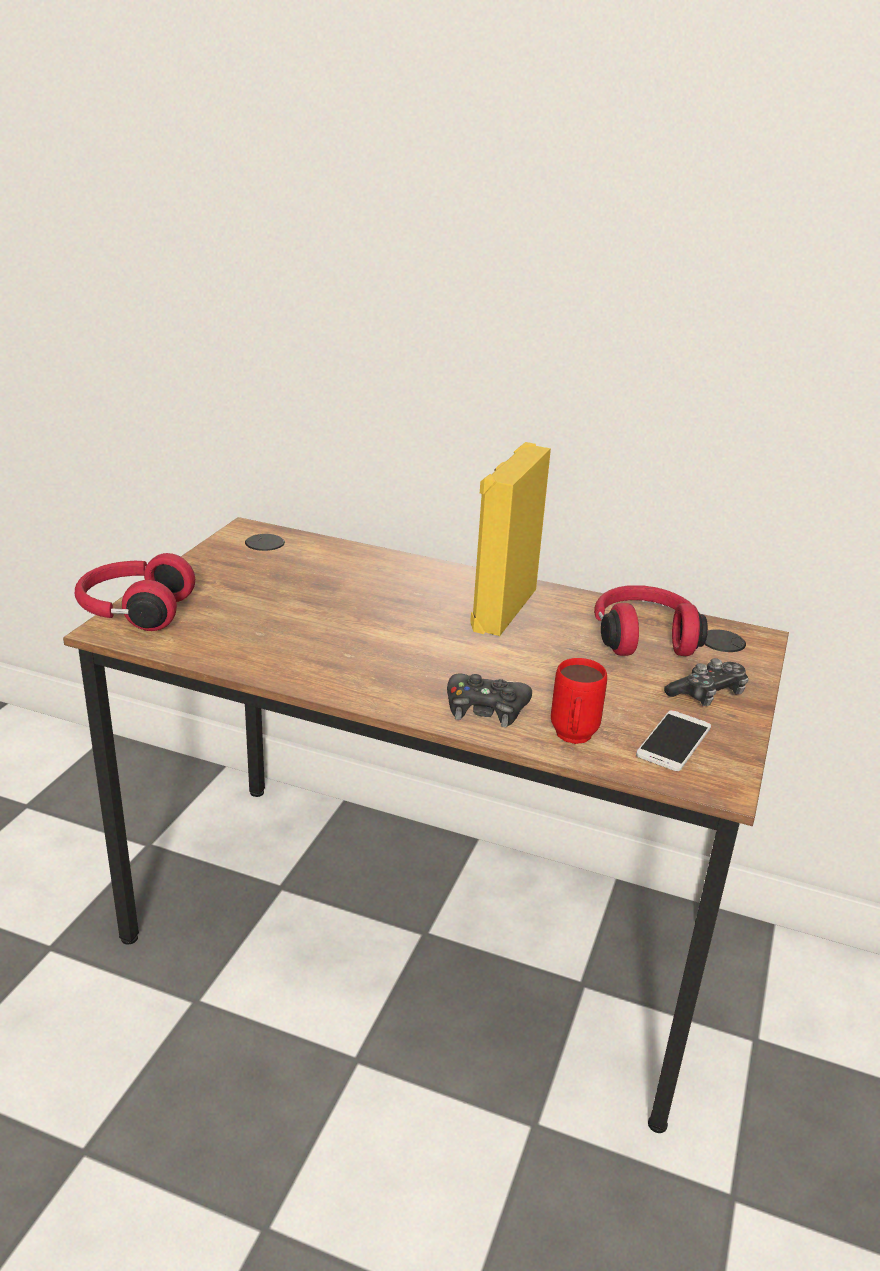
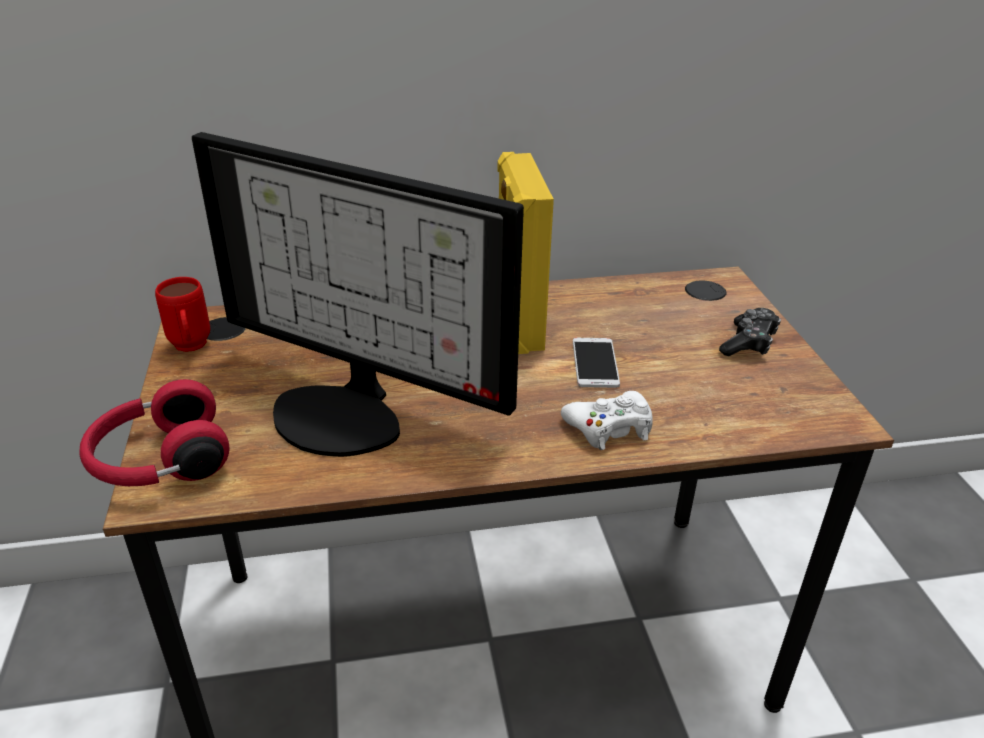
camera: 30 degrees left, 5 degrees up
black game controller [447,674,532,727] -> white game controller [561,391,653,450]
red mug [551,658,607,744] -> red mug moved to [155,277,210,352]
red headphones [594,585,708,656] -> none
phone [636,710,711,771] -> phone moved to [573,338,620,388]
none -> monitor [192,132,524,457]

